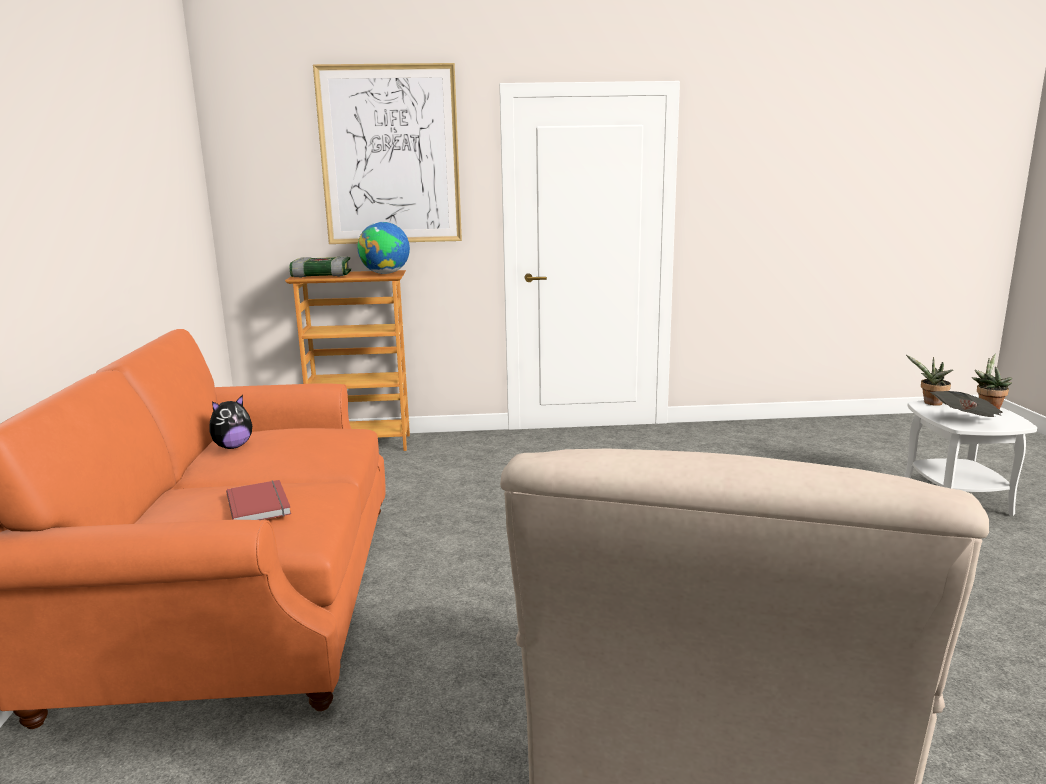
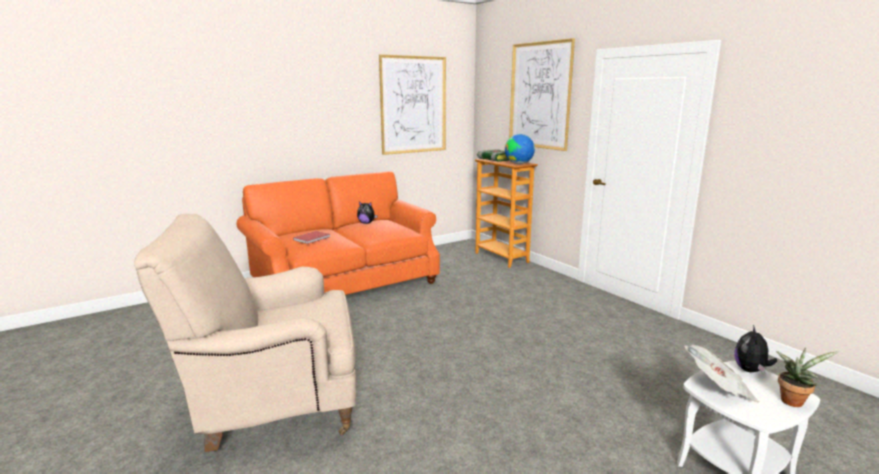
camera: 60 degrees right, 0 degrees up
potted plant [906,355,953,406] -> plush toy [734,325,777,373]
none -> picture [379,54,446,155]

